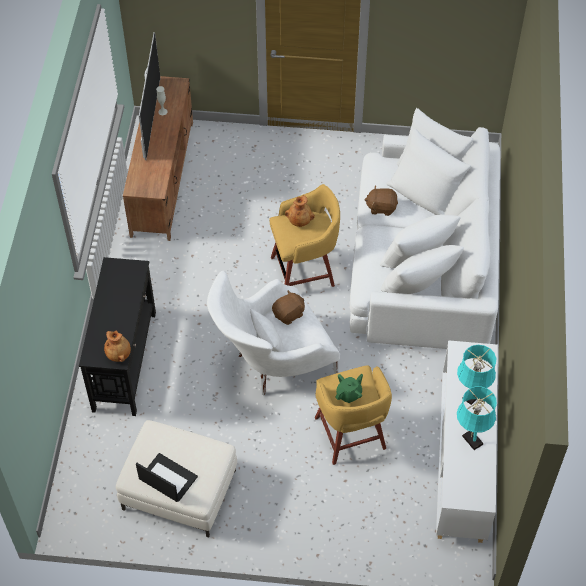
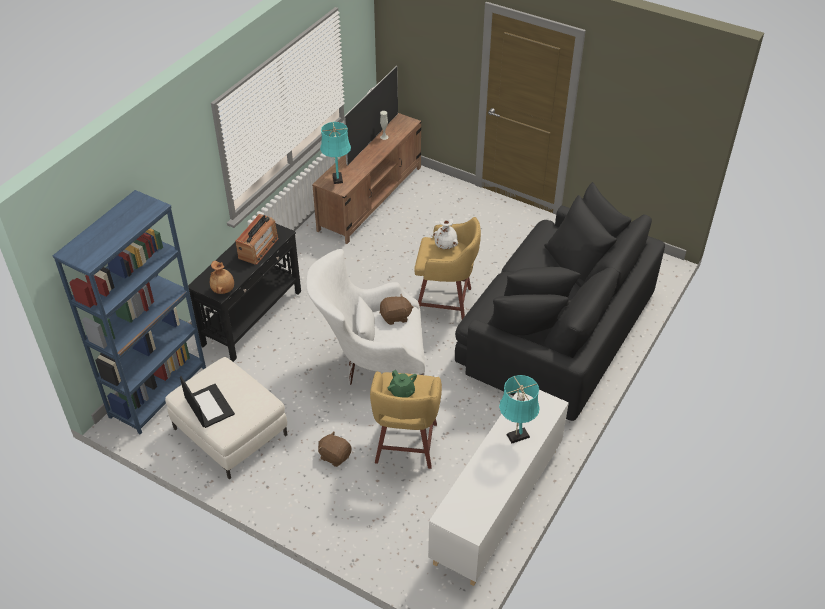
camera: 25 degrees right, 10 degrees down
brown vase [285,195,315,227] -> white vase [433,219,458,249]
green teapot [335,374,363,403] -> green teapot turned 75 degrees clockwise [388,370,417,398]
white sofa [350,108,500,349] -> black sofa [455,182,665,421]
brown plush toy [364,186,398,216] -> brown plush toy moved to [318,431,352,467]
turquoise table lamp [457,387,497,450] -> turquoise table lamp moved to [320,122,351,184]
none -> blue bookcase [53,190,206,435]
none -> radio [235,214,279,265]

